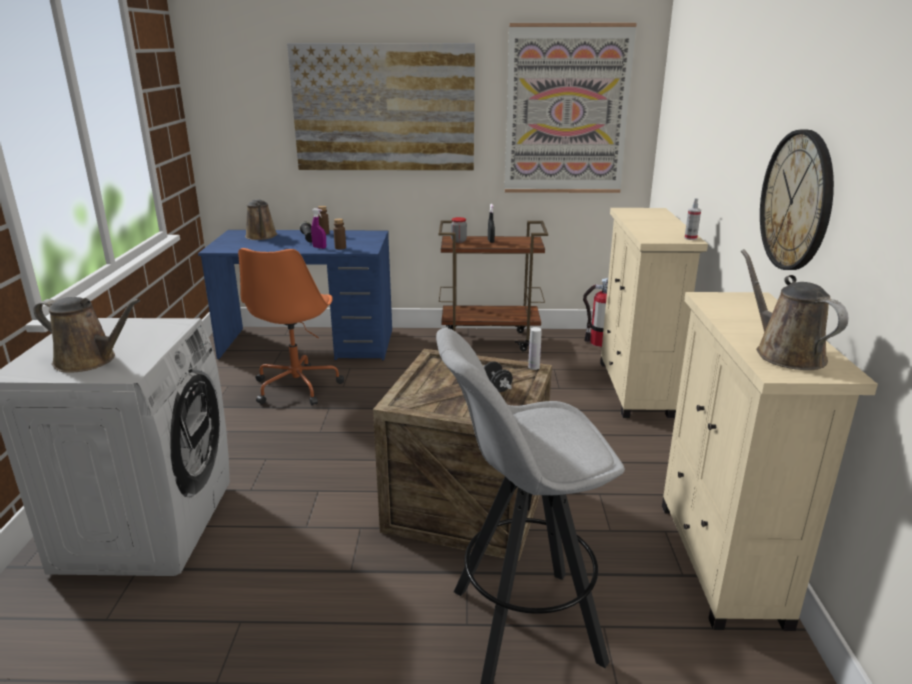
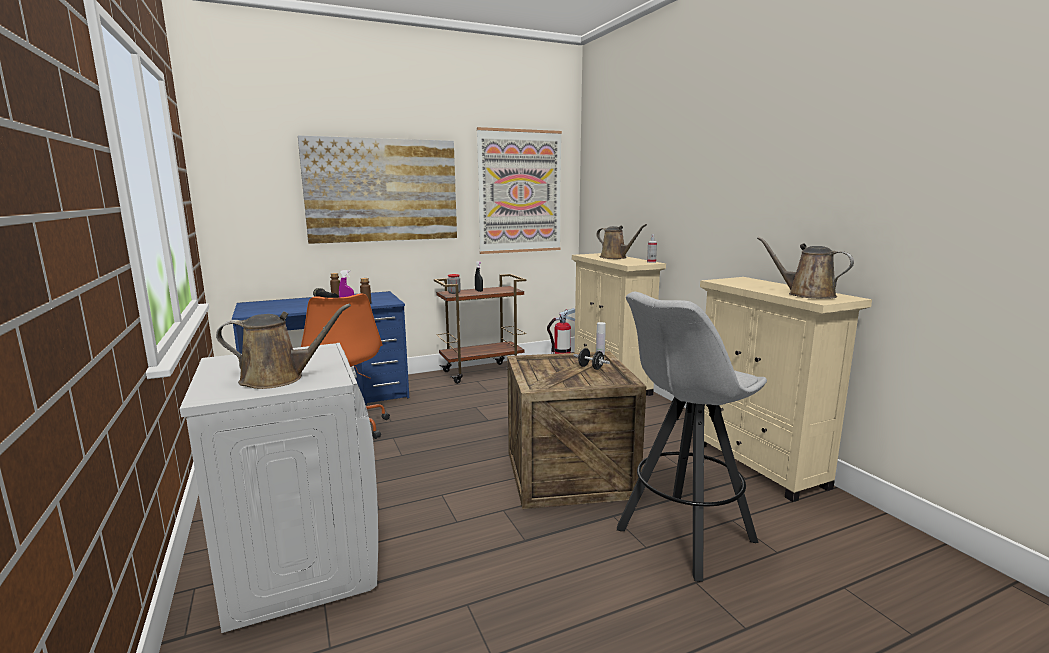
camera: 25 degrees left, 10 degrees down
brown watering can [245,199,277,240] -> brown watering can moved to [596,224,647,259]
wall clock [760,130,834,270] -> none

